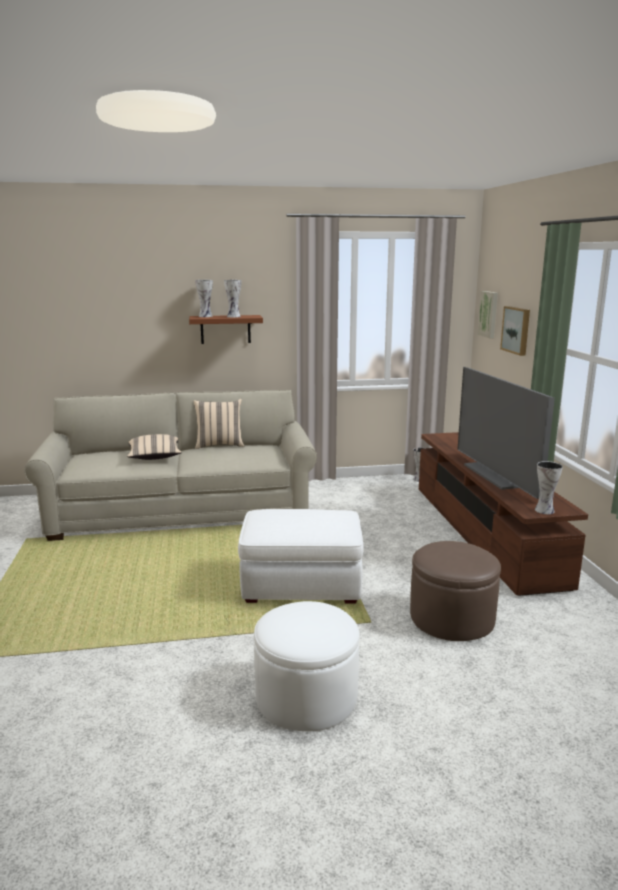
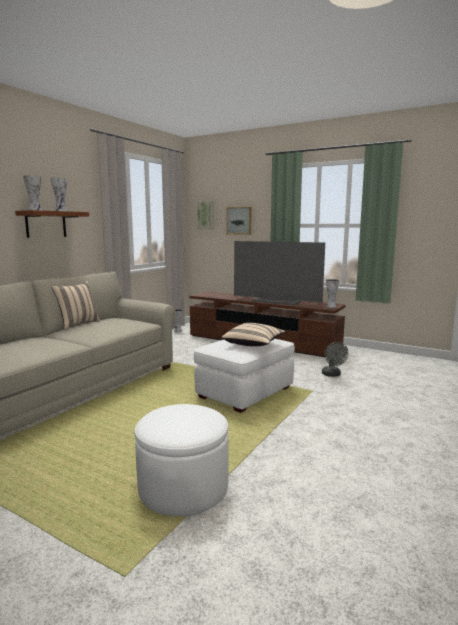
camera: 50 degrees left, 5 degrees down
beige pillow [127,434,182,460] -> beige pillow moved to [222,323,285,346]
white ottoman [254,601,360,731] -> white ottoman moved to [135,404,229,516]
brown ottoman [410,541,501,641] -> grey fan [322,342,348,377]

